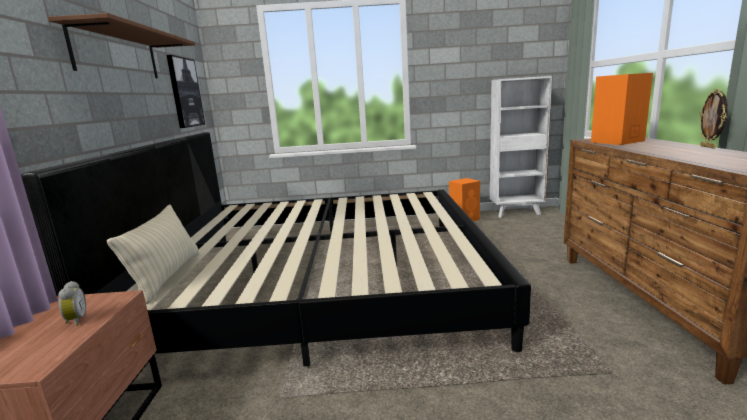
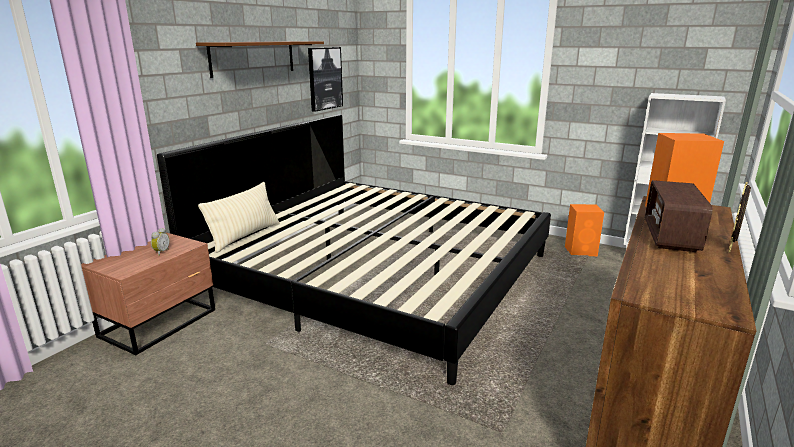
camera: 30 degrees right, 5 degrees up
none -> radio [645,180,713,252]

